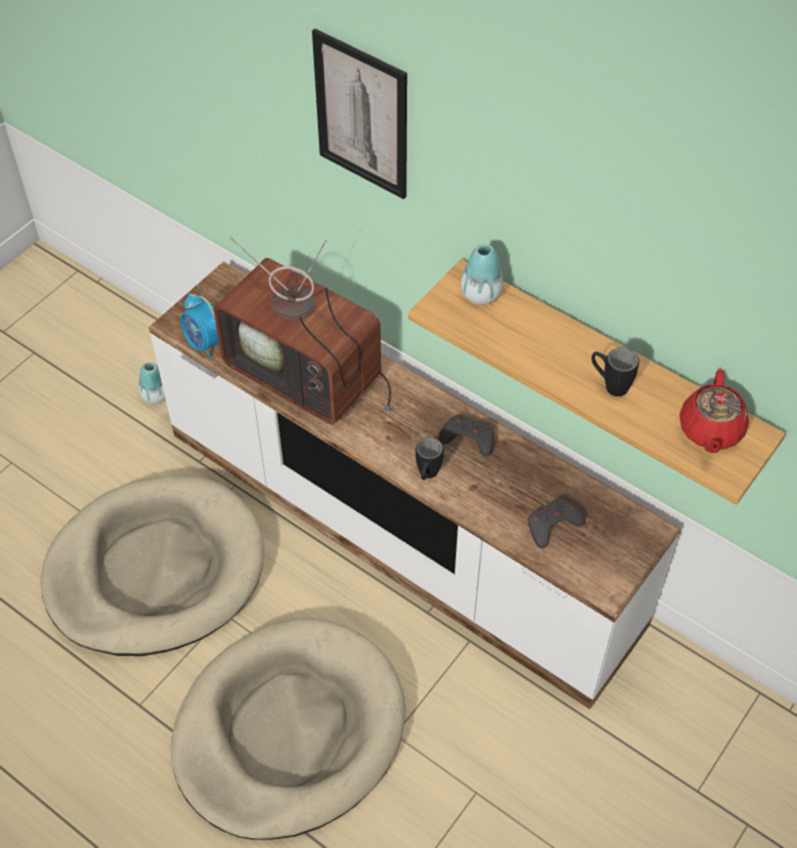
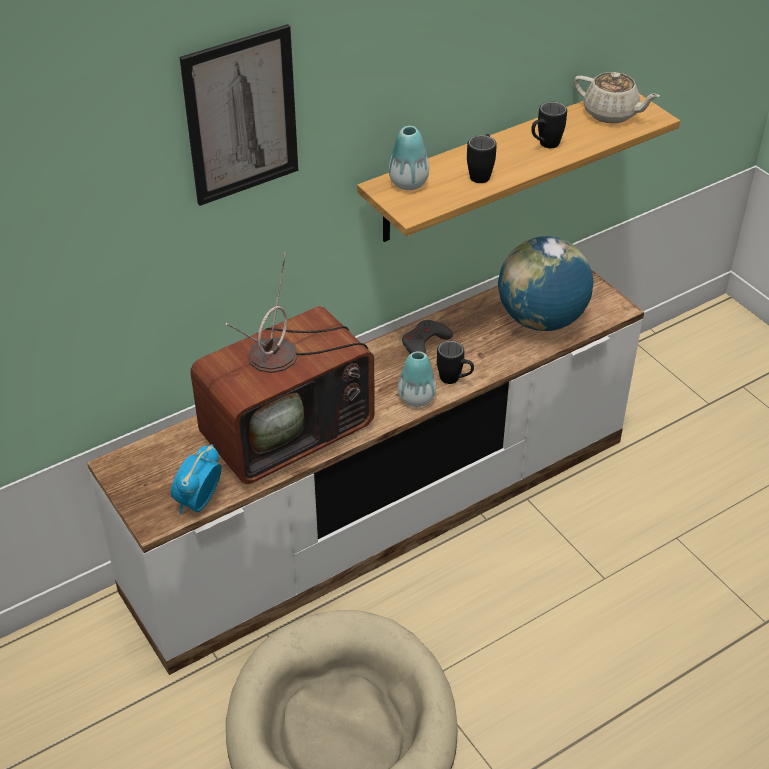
camera: 70 degrees left, 10 degrees down
vase [138,362,166,404] -> vase moved to [398,351,436,407]
beige dog bed [171,618,405,840] -> none
alarm clock [180,293,219,358] -> alarm clock turned 135 degrees clockwise [171,444,221,514]
grey game controller [528,499,585,548] -> globe [498,236,593,331]
red teapot [679,370,749,453] -> beige teapot [574,72,660,123]
none -> black mug [467,134,497,183]

